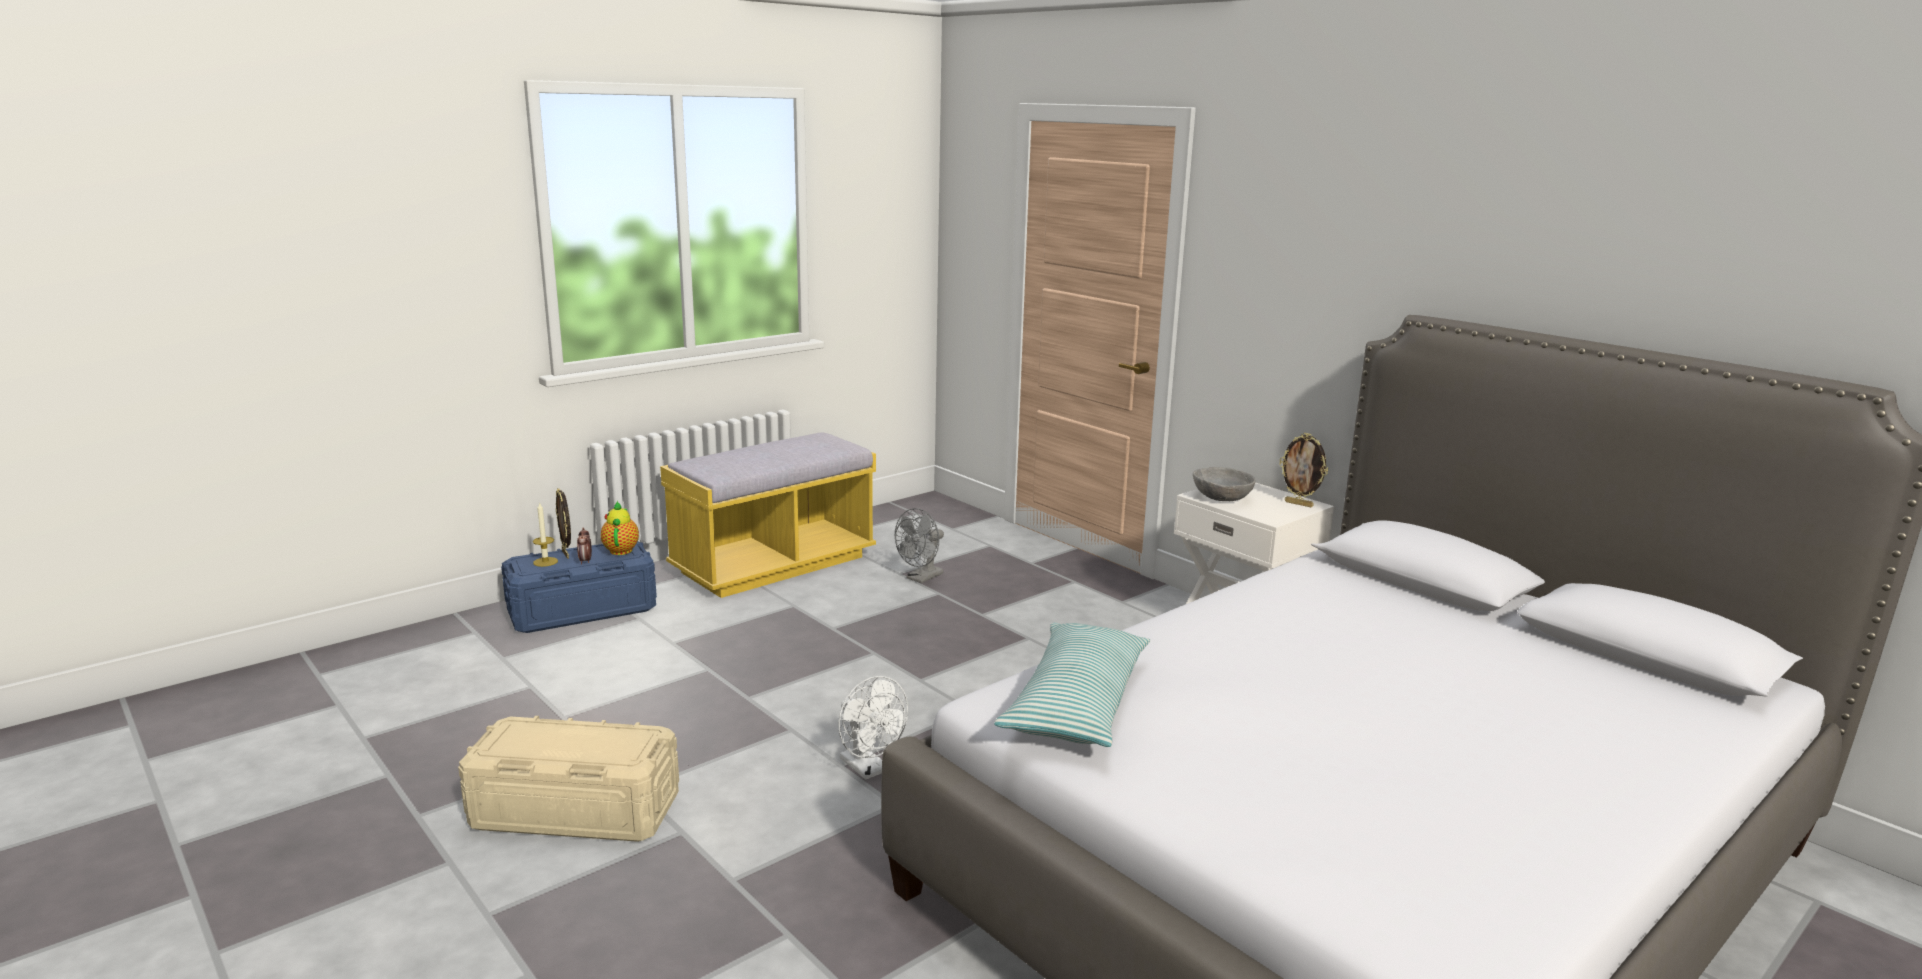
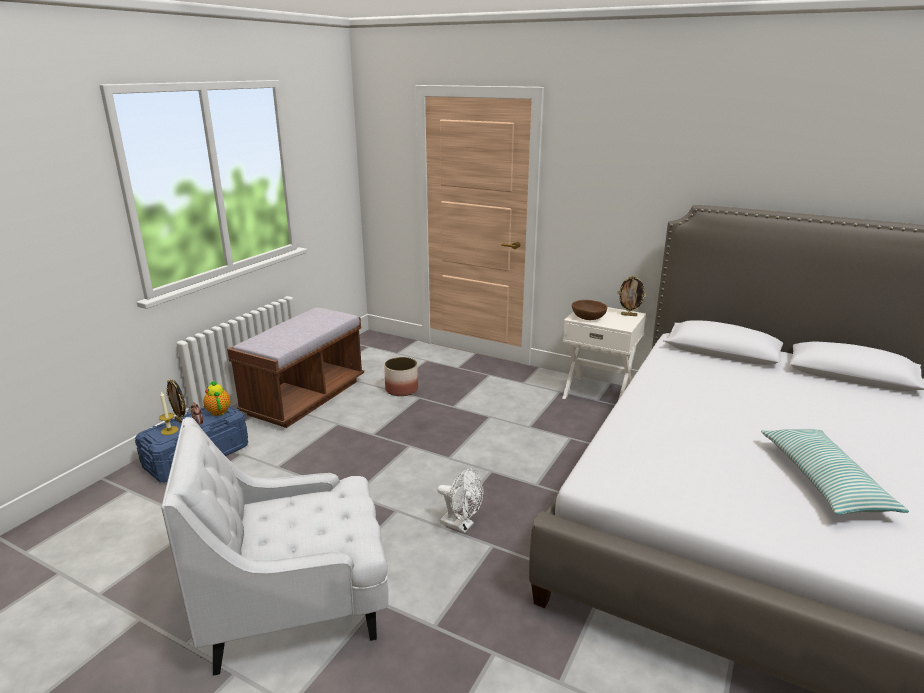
camera: 20 degrees left, 5 degrees up
beige storage box [458,716,679,842] -> white armchair [161,417,389,676]
yellow bench [660,432,876,598] -> brown bench [227,307,364,428]
grey fan [895,508,944,583] -> planter [384,357,418,396]
pillow [994,623,1150,747] -> pillow moved to [761,429,909,515]
grey bowl [1193,467,1256,501] -> brown bowl [572,300,608,320]

